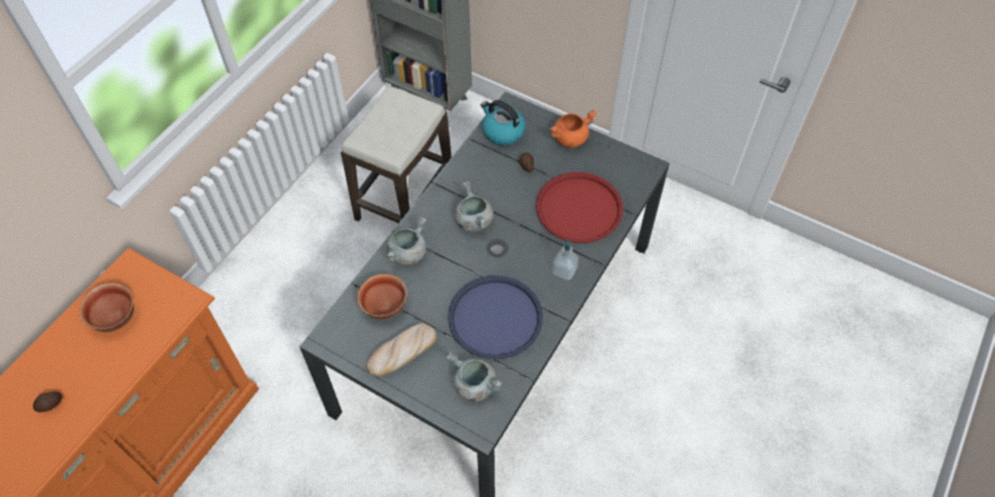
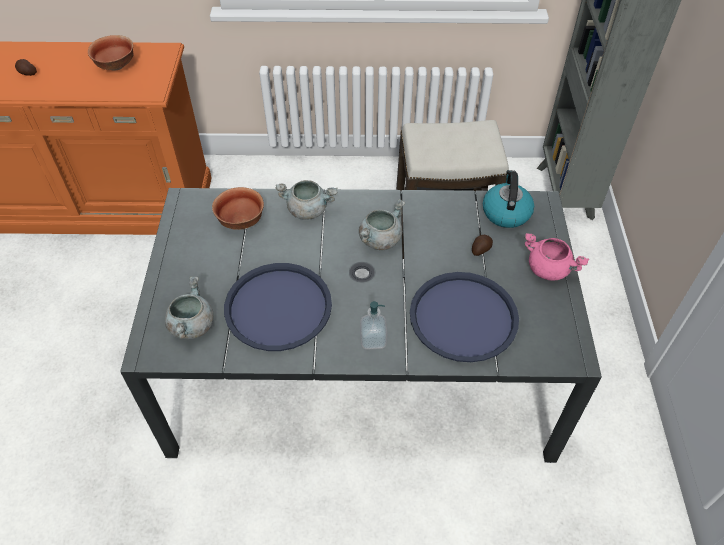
camera: 60 degrees right, 5 degrees down
bread [366,323,437,376] -> none
red tray [536,172,623,243] -> blue tray [410,272,519,362]
orange cooking pot [550,110,597,148] -> pink cooking pot [524,233,589,281]

